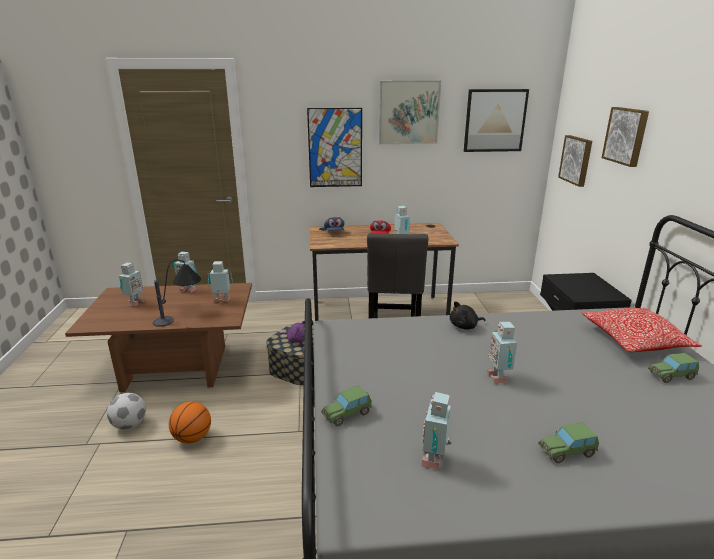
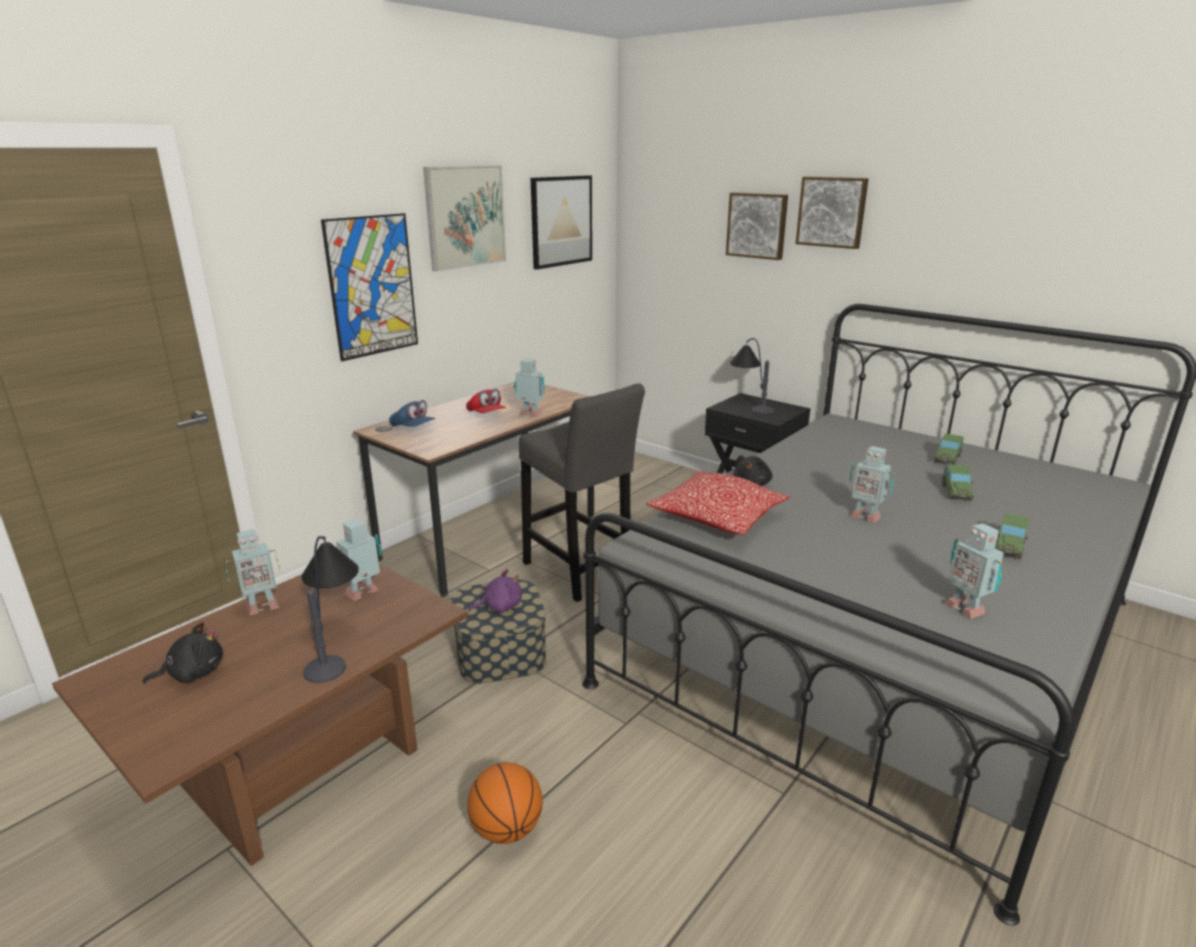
camera: 45 degrees left, 0 degrees up
football [107,393,146,430] -> none
toy robot [119,263,145,306] -> black plush toy [143,622,223,684]
toy car [321,385,372,426] -> toy car moved to [942,464,974,501]
picture [558,135,592,187] -> picture moved to [796,177,869,249]
pillow [581,308,702,352] -> pillow moved to [646,471,790,535]
none -> table lamp [730,338,774,414]

